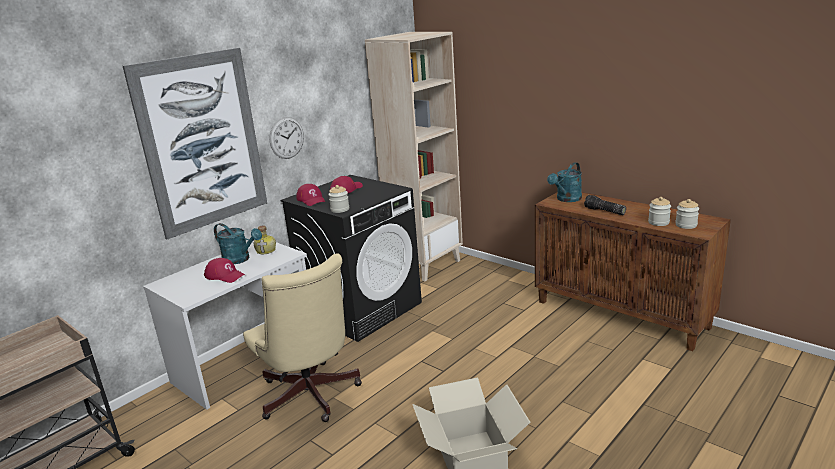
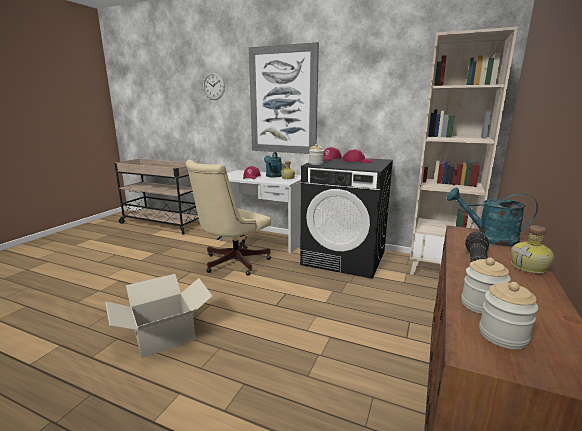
camera: 70 degrees right, 5 degrees down
wall clock [269,117,304,159] -> wall clock moved to [203,72,225,100]
none -> bottle [511,225,554,274]

